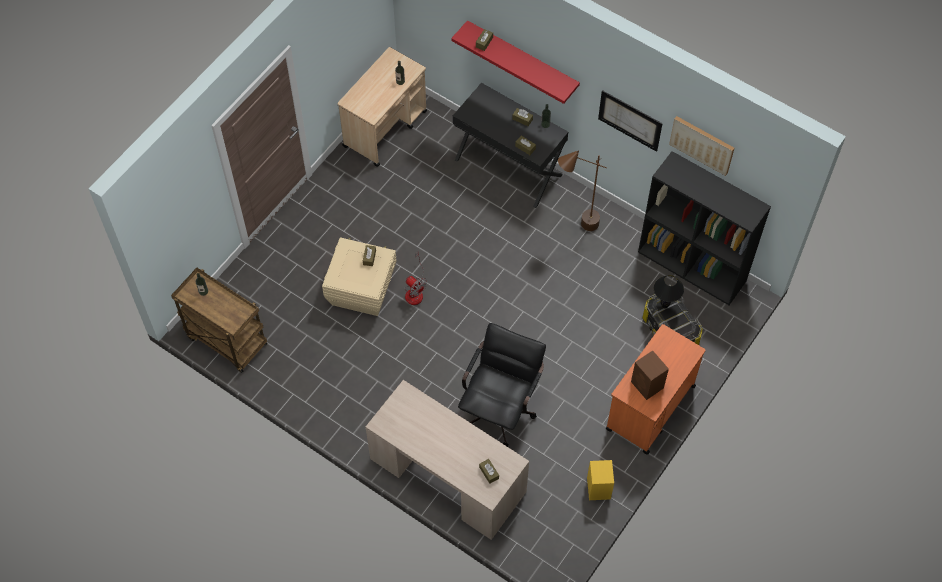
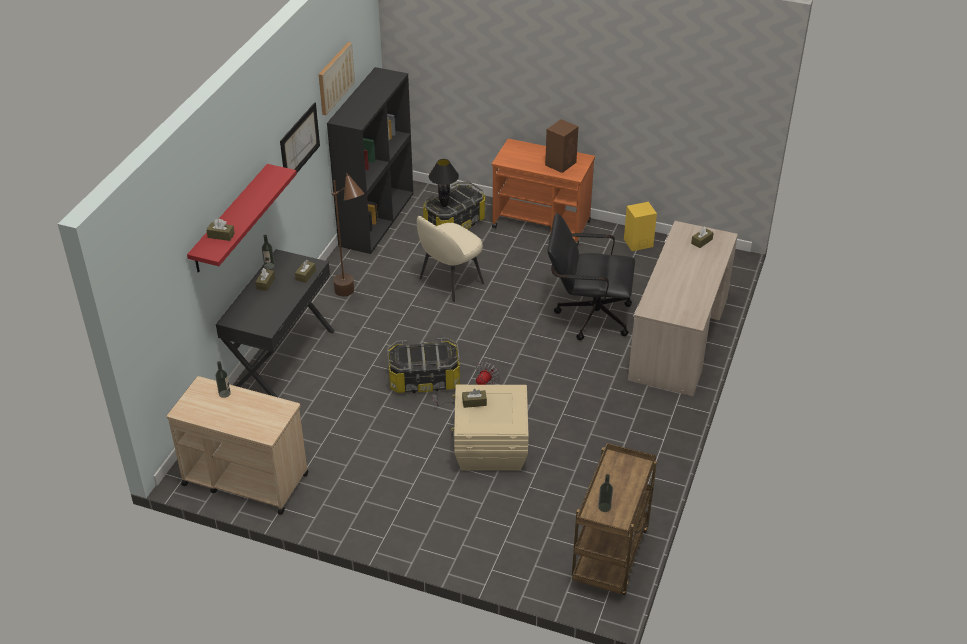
camera: 105 degrees left, 20 degrees down
none -> storage box [387,338,460,393]
none -> beige chair [417,216,484,302]

